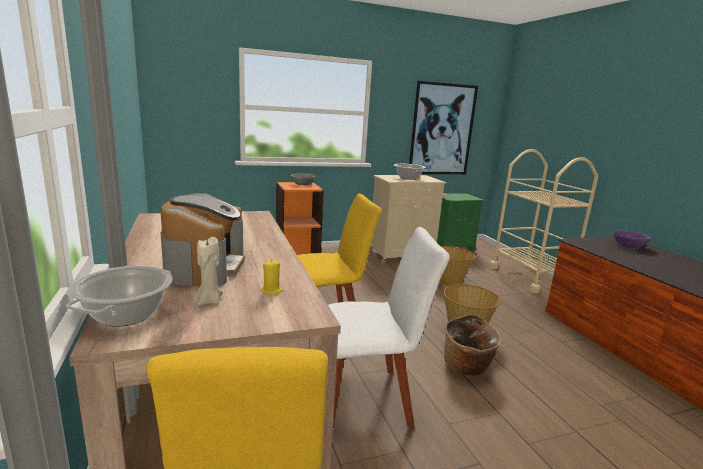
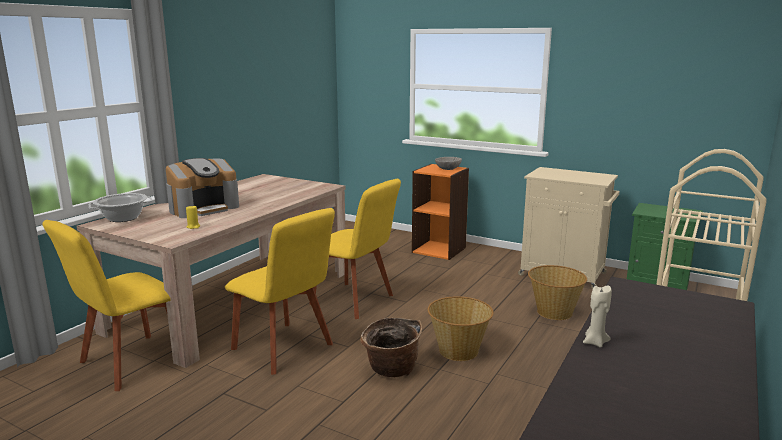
camera: 50 degrees right, 0 degrees up
beige candle [196,237,223,305] -> beige candle moved to [583,285,612,348]
white chair [328,227,450,429] -> yellow chair [225,208,335,375]
cooking pot [393,164,427,180] -> none
picture [409,81,478,174] -> none
purple bowl [614,231,651,248] -> none

